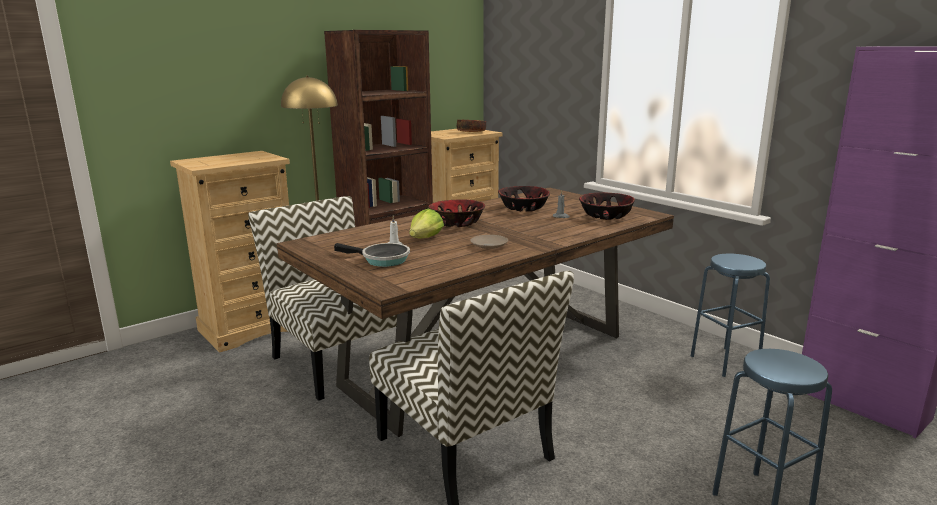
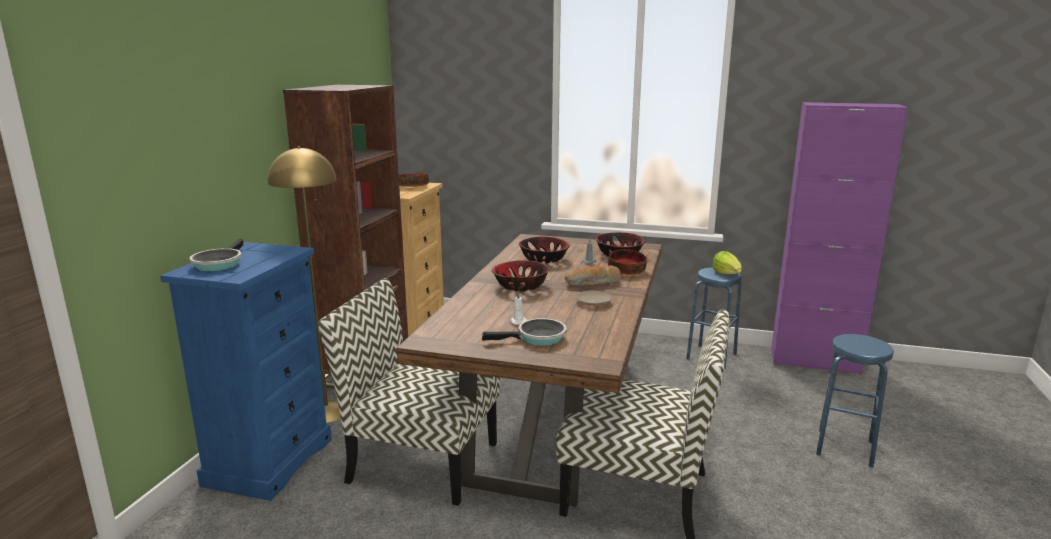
camera: 35 degrees left, 0 degrees up
beige dresser [170,151,290,353] -> blue dresser [160,242,332,501]
lettuce [409,209,444,238] -> lettuce moved to [713,251,742,274]
none -> frying pan [189,239,244,272]
none -> bread [565,265,621,286]
none -> bowl [608,249,647,275]

